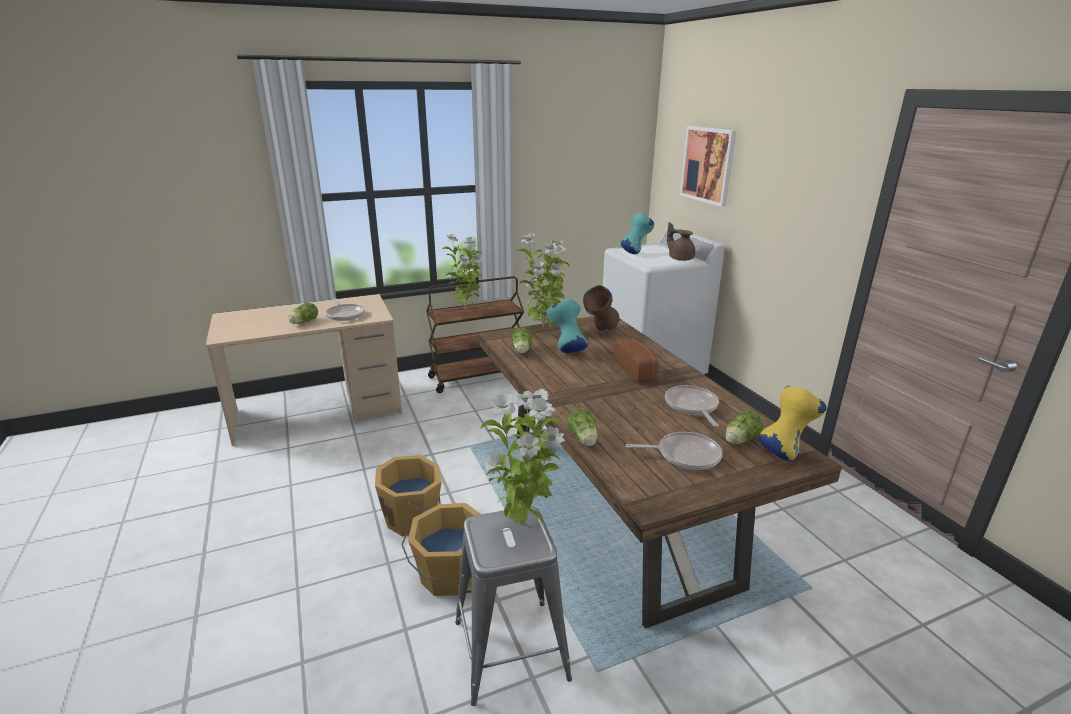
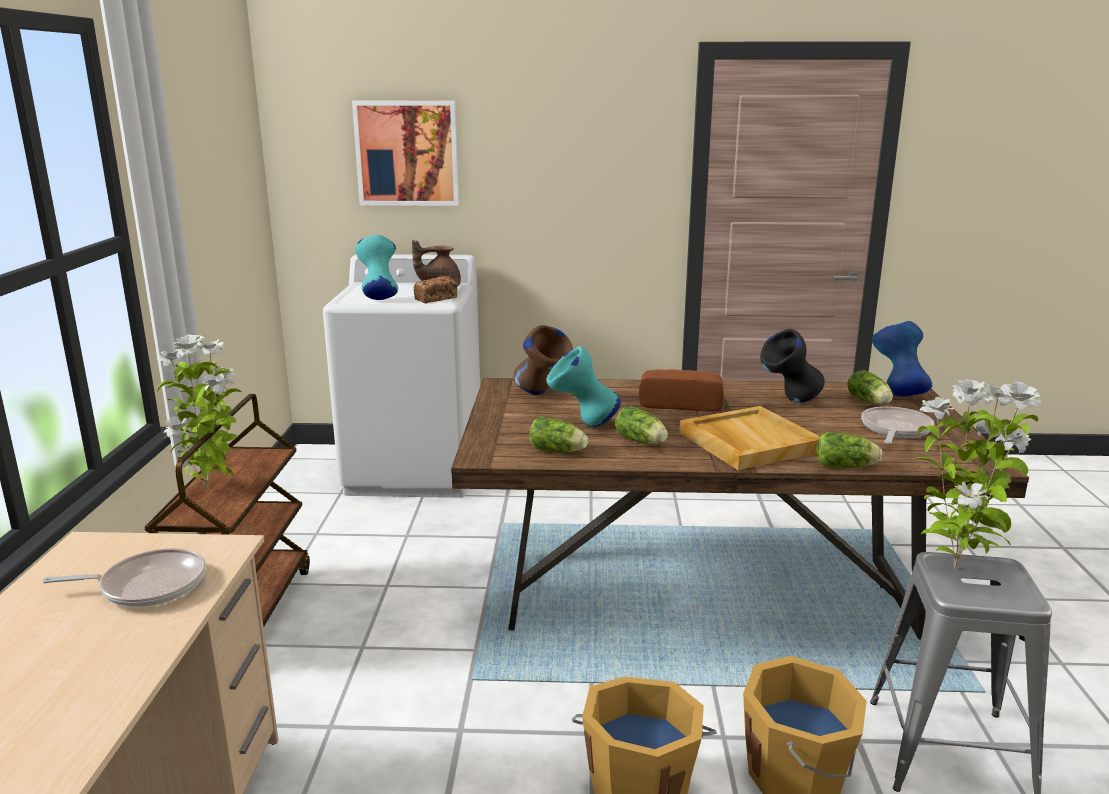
camera: 65 degrees left, 5 degrees down
lettuce [288,303,318,324] -> lettuce moved to [615,406,668,444]
potted plant [516,233,570,329] -> none
frying pan [665,385,719,427] -> black vase [760,329,825,403]
yellow vase [759,386,827,461] -> blue vase [872,321,932,397]
none -> bread [414,276,458,303]
none -> beige tray [680,406,820,470]

